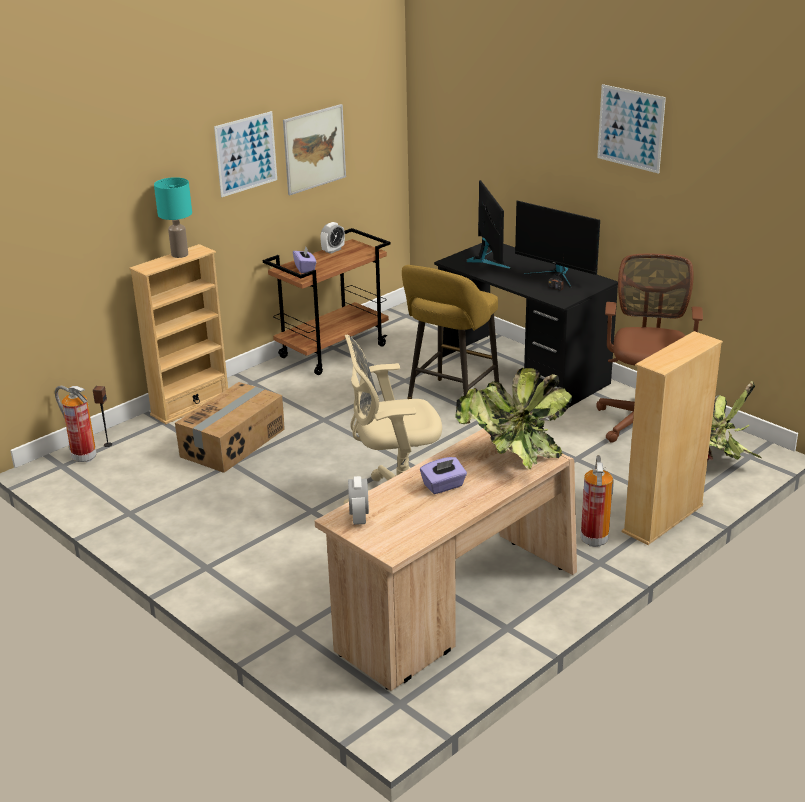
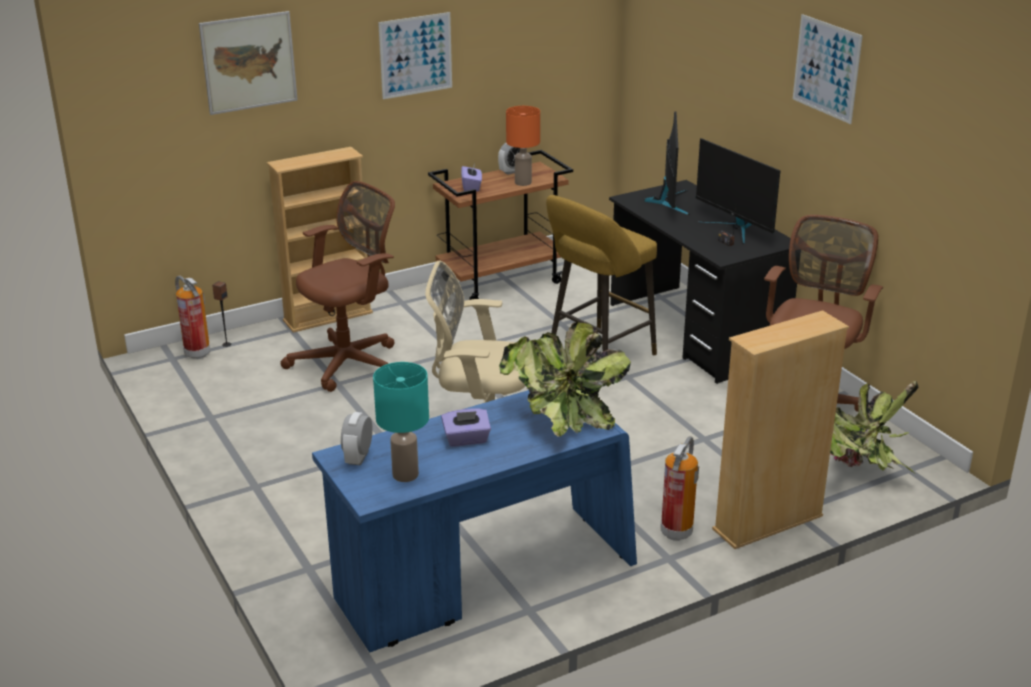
camera: 15 degrees right, 0 degrees up
turquoise table lamp [154,177,192,258] -> turquoise table lamp moved to [373,362,429,482]
cardboard box [175,382,285,473] -> brown office chair [280,181,395,392]
picture [283,104,346,195] -> picture moved to [199,11,298,115]
beige desk [315,429,577,691] -> blue desk [312,390,637,652]
none -> orange table lamp [506,106,540,186]

